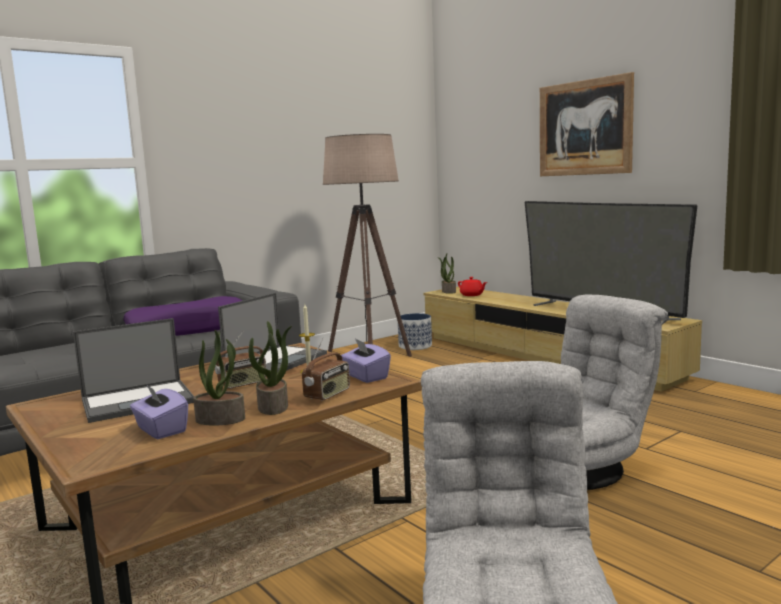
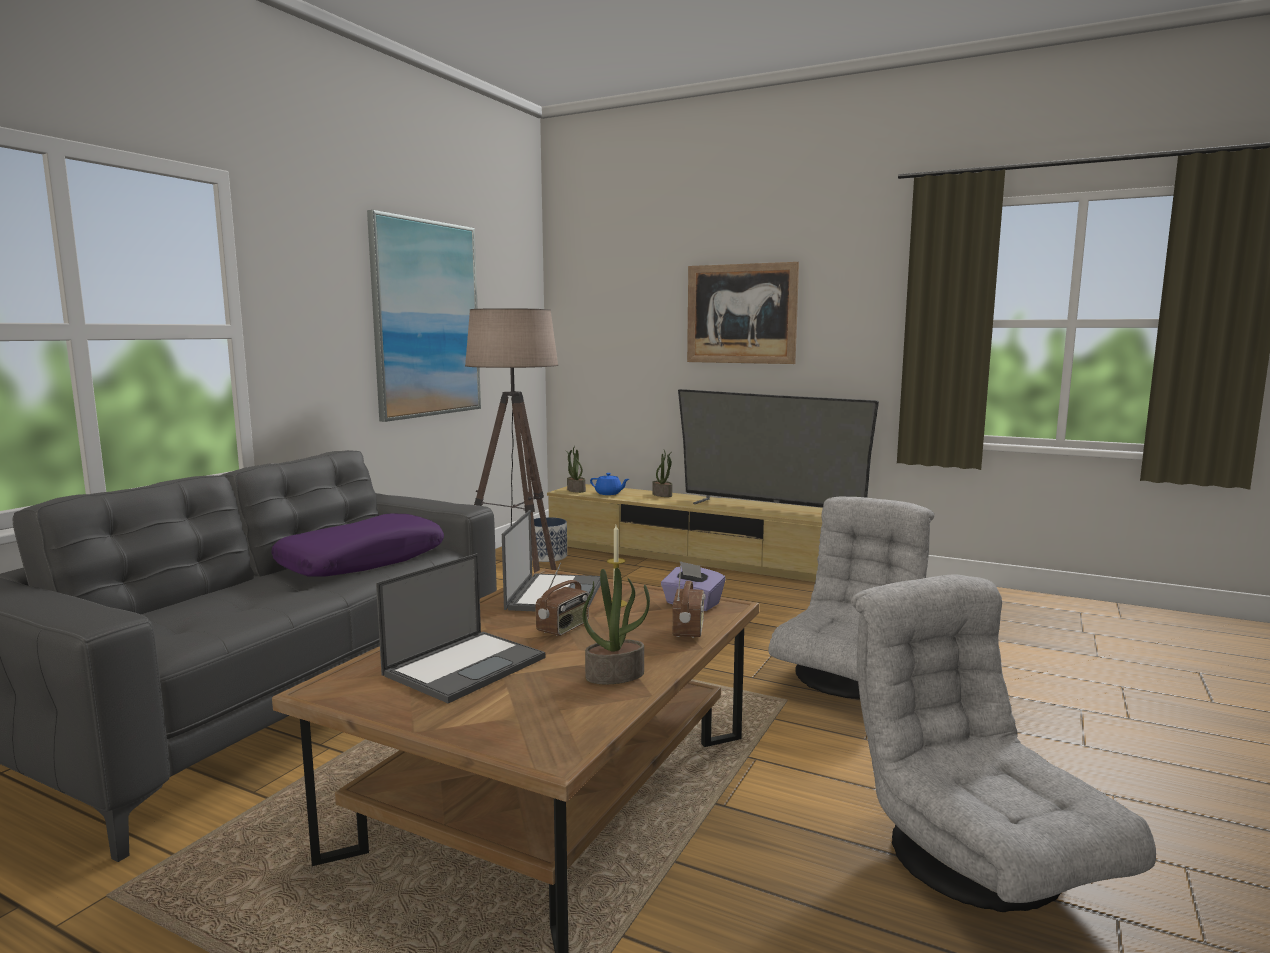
camera: 25 degrees left, 0 degrees up
purple tissue box [130,384,188,439] -> none
potted plant [249,321,292,415] -> potted plant moved to [652,450,672,497]
red teapot [458,277,487,296] -> blue teapot [590,473,629,495]
none -> picture [367,210,481,422]

